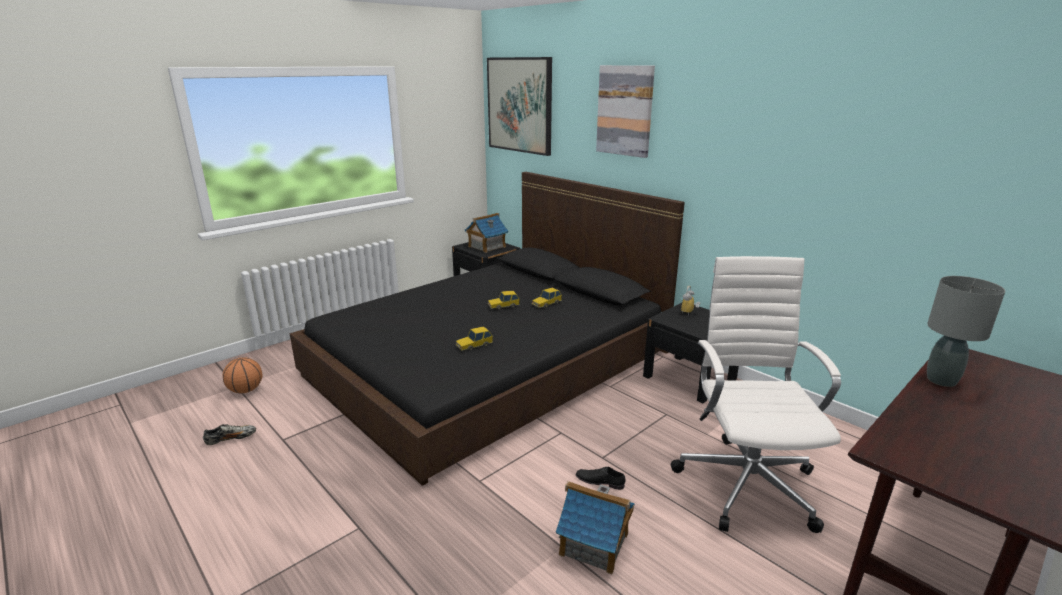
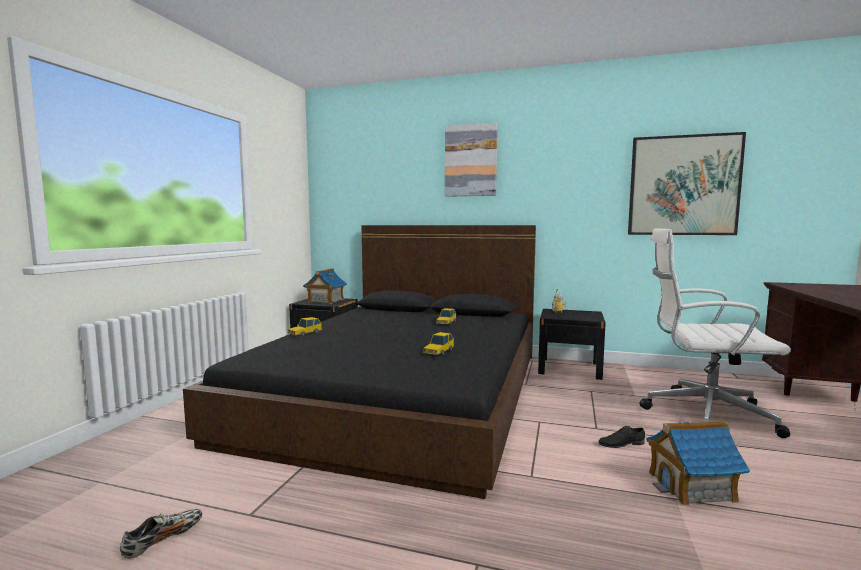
camera: 30 degrees left, 15 degrees down
basketball [223,357,263,393] -> none
picture [487,57,552,156] -> picture moved to [628,132,746,235]
toy car [488,291,520,310] -> toy car moved to [288,317,322,336]
white office chair [671,256,841,533] -> white office chair turned 45 degrees counterclockwise [639,228,791,438]
grey table lamp [927,276,1005,387] -> none

